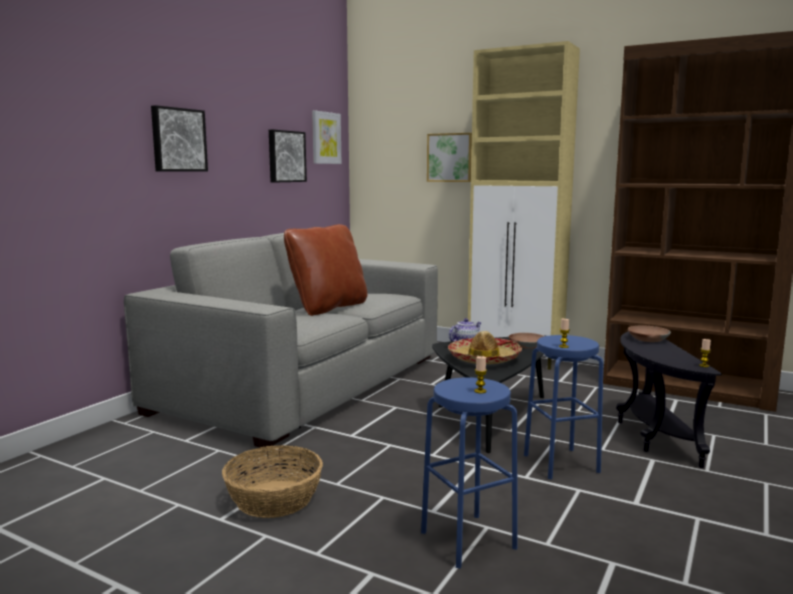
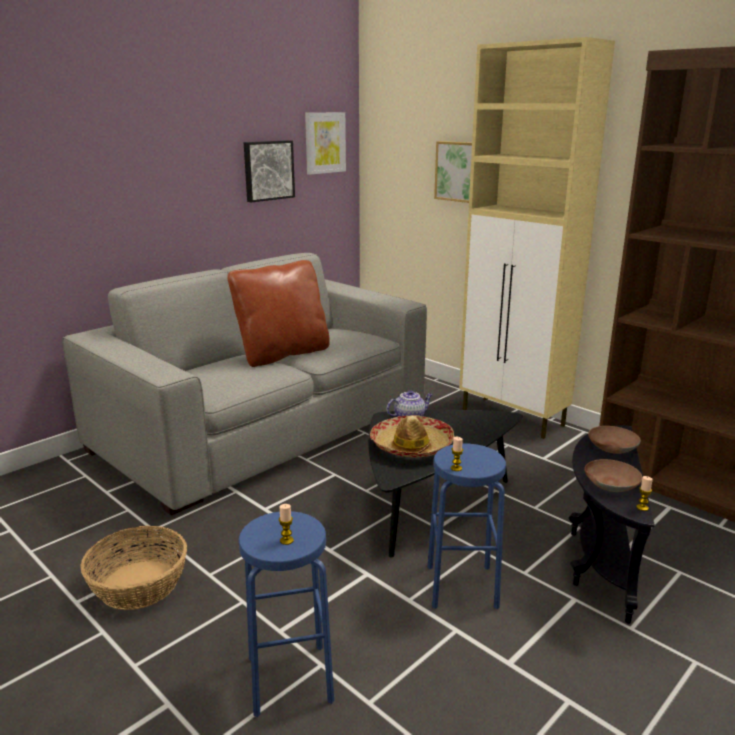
camera: 15 degrees right, 10 degrees up
picture [151,105,208,171] -> none
brown bowl [509,333,544,349] -> brown bowl moved to [584,459,642,492]

